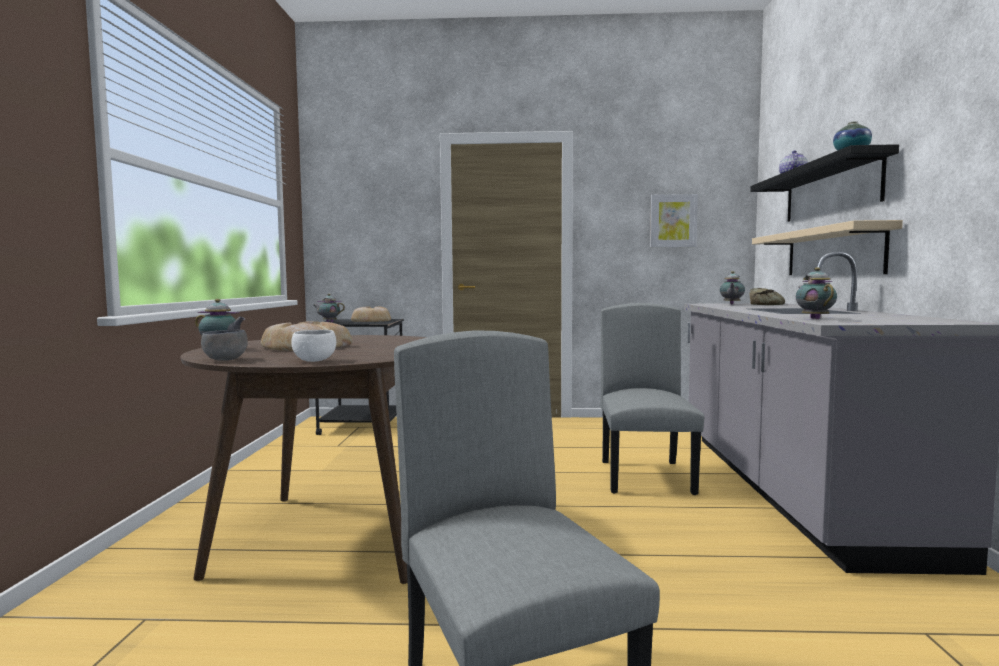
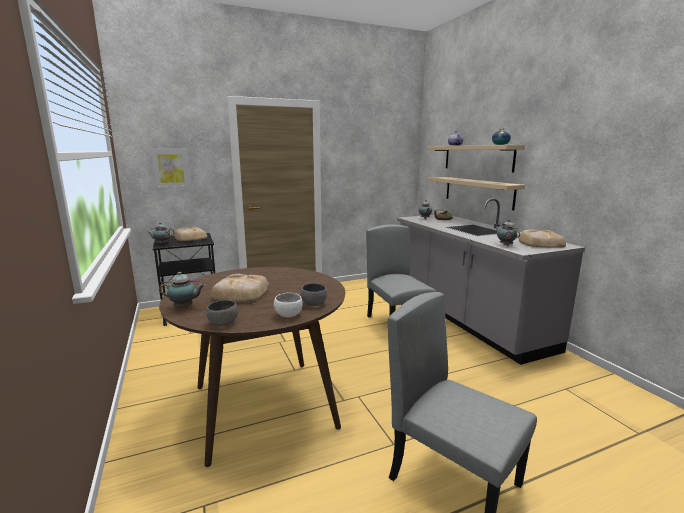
camera: 25 degrees left, 10 degrees up
picture [650,194,698,248] -> picture moved to [150,149,191,189]
black shelf [750,144,899,222] -> beige shelf [427,145,525,172]
none -> grey bowl [301,283,327,306]
none -> bread [518,230,566,248]

